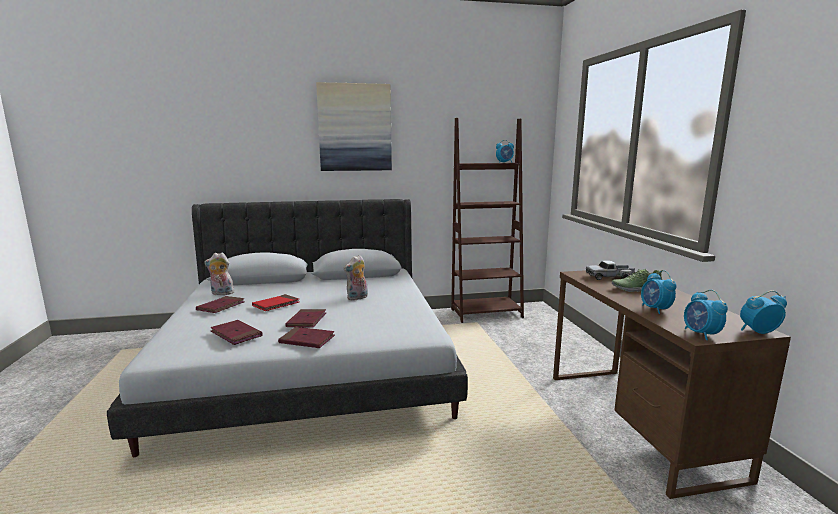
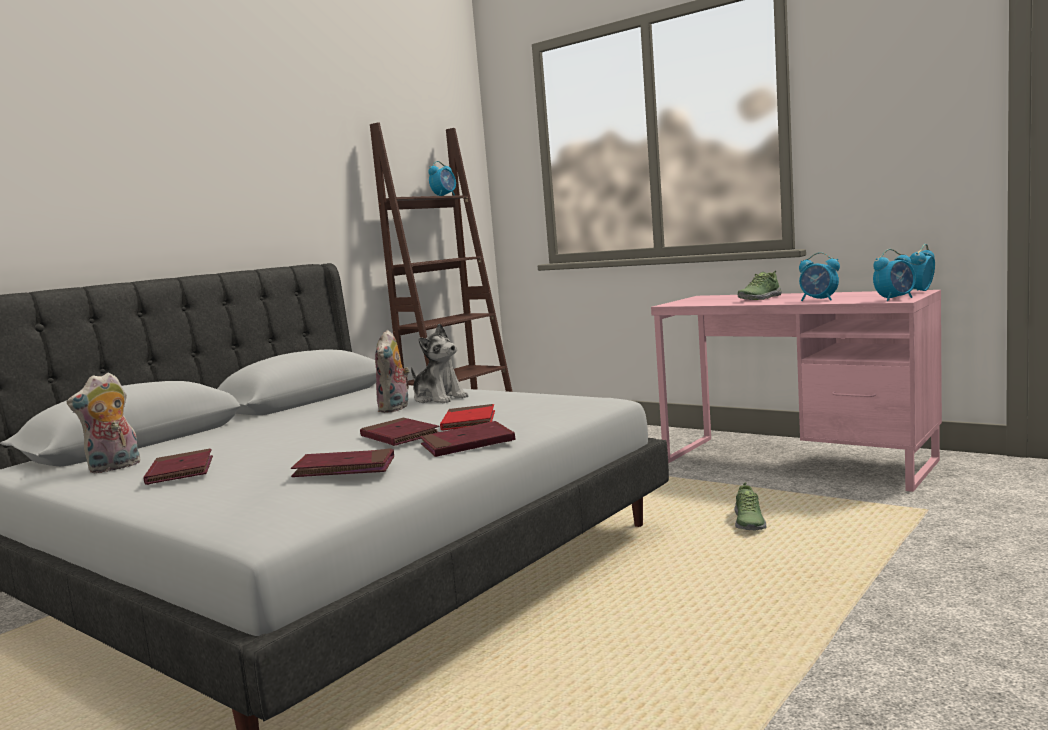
camera: 40 degrees left, 5 degrees down
red book [252,294,299,311] -> red book moved to [440,404,495,431]
picture [316,82,392,171] -> none
brown desk [553,270,791,499] -> pink desk [651,290,942,492]
toy truck [586,260,635,280] -> none
alarm clock [684,290,728,340] -> alarm clock turned 60 degrees counterclockwise [873,249,916,301]
none -> plush toy [411,323,469,404]
none -> shoe [735,482,766,531]

